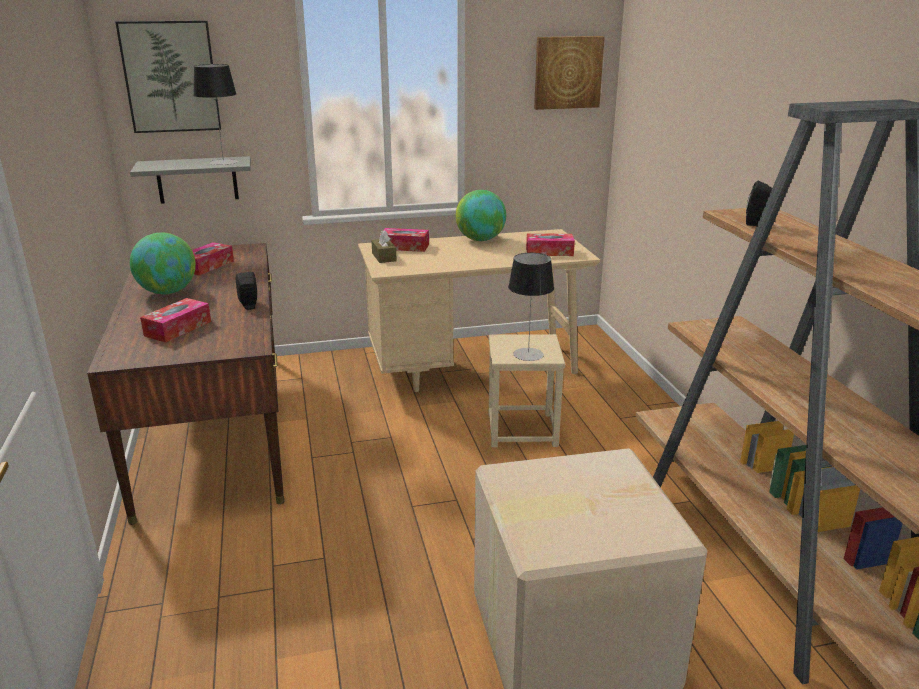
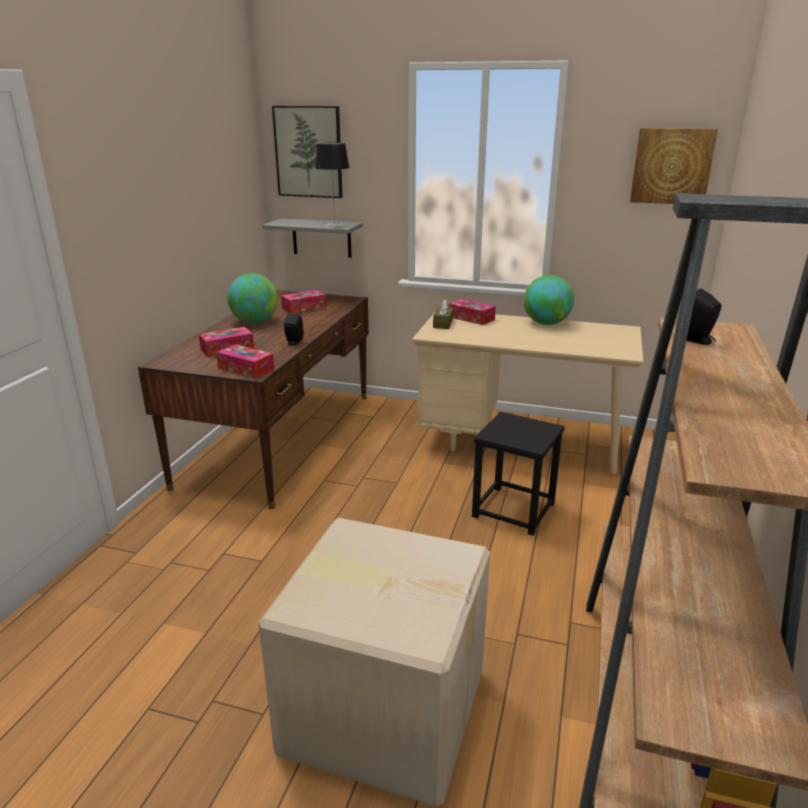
camera: 30 degrees right, 0 degrees up
beige stool [489,334,565,447] -> black stool [472,412,564,536]
table lamp [508,253,554,361] -> none
tissue box [526,233,575,256] -> tissue box moved to [216,344,274,378]

